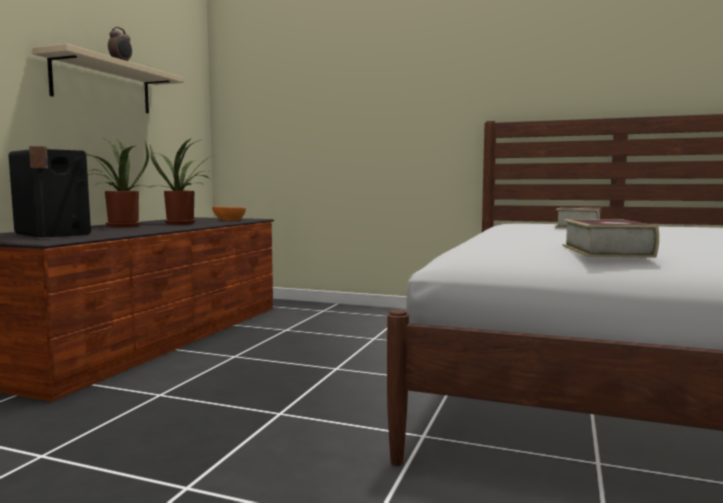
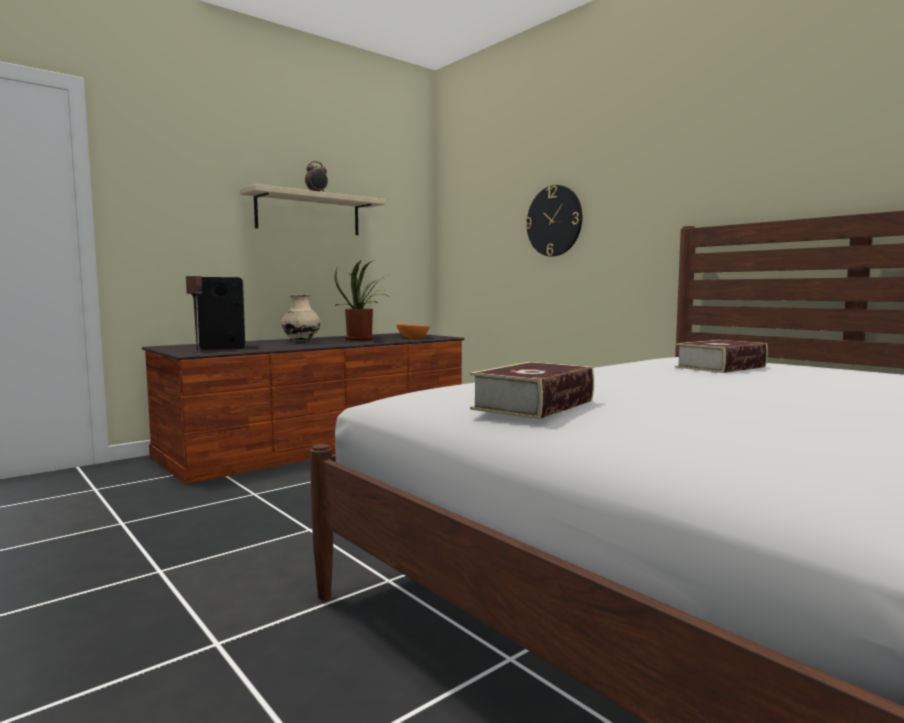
camera: 30 degrees right, 0 degrees up
potted plant [86,138,152,227] -> beige vase [281,294,320,341]
none -> wall clock [525,185,582,257]

